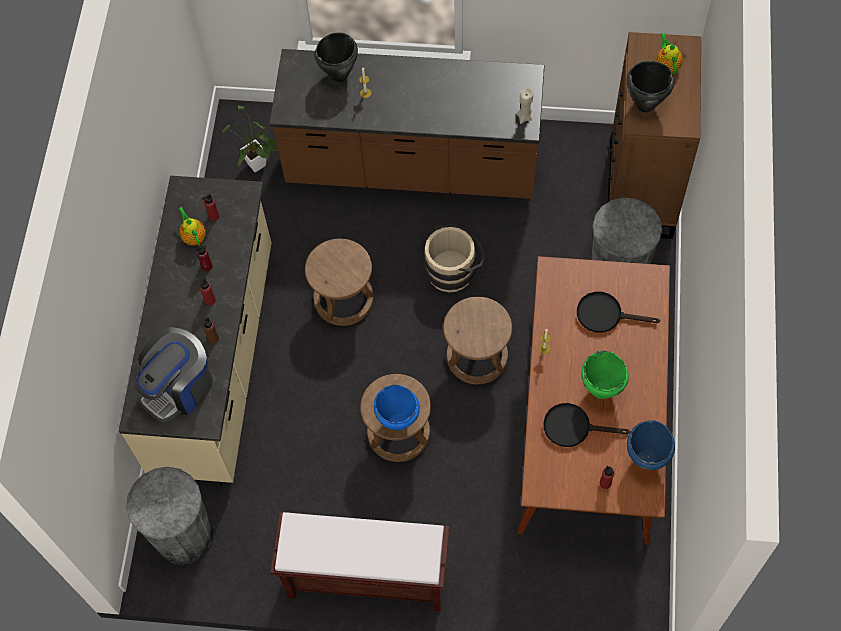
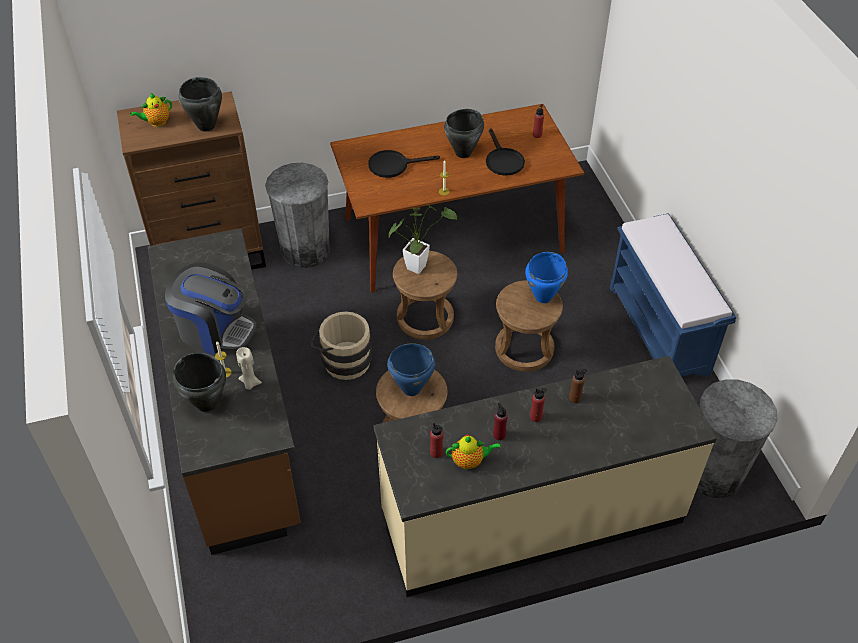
camera: 115 degrees left, 15 degrees down
coffee machine [133,327,213,423] -> coffee machine moved to [165,262,257,355]
teapot [179,207,206,246] -> teapot turned 135 degrees counterclockwise [446,434,501,469]
potted plant [222,106,277,172] -> potted plant moved to [388,203,457,274]
brown bench [270,512,449,611] -> blue bench [610,213,736,377]
beige candle [516,88,533,124] -> beige candle moved to [236,347,262,390]
black frying pan [577,292,660,333] -> black frying pan turned 90 degrees clockwise [369,150,440,178]
green cooking pot [581,351,629,399] -> black cooking pot [444,109,484,158]
blue cooking pot [627,420,675,470] -> blue cooking pot moved to [387,343,435,396]

